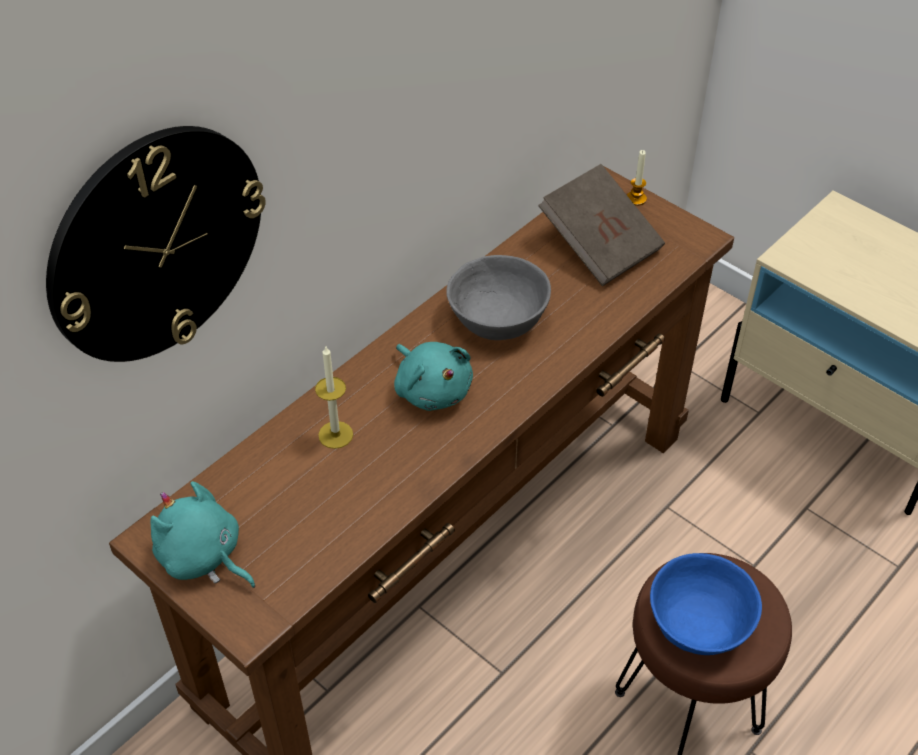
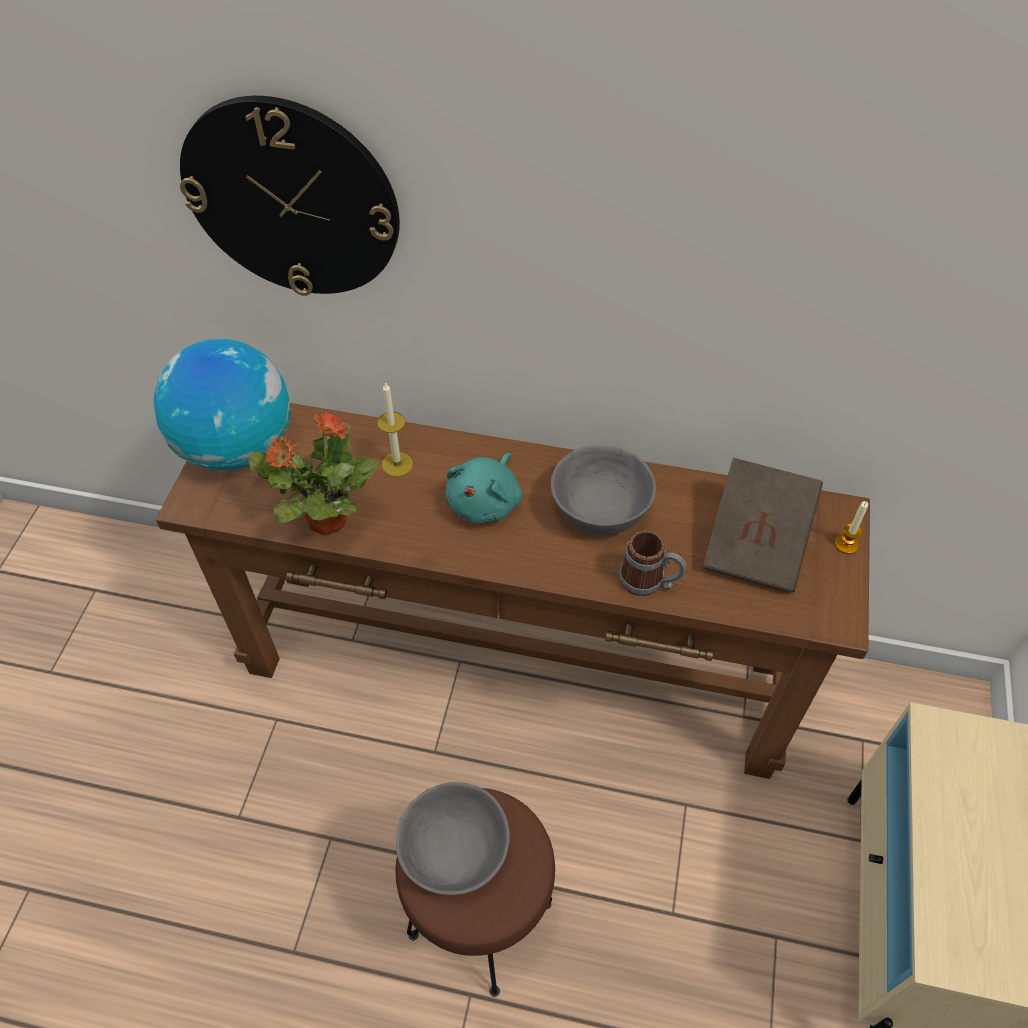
camera: 60 degrees right, 5 degrees up
turquoise plush toy [151,481,256,588] -> globe [154,339,291,470]
blue bowl [650,553,762,655] -> grey bowl [396,782,510,895]
none -> potted plant [248,412,379,535]
none -> mug [619,530,686,596]

